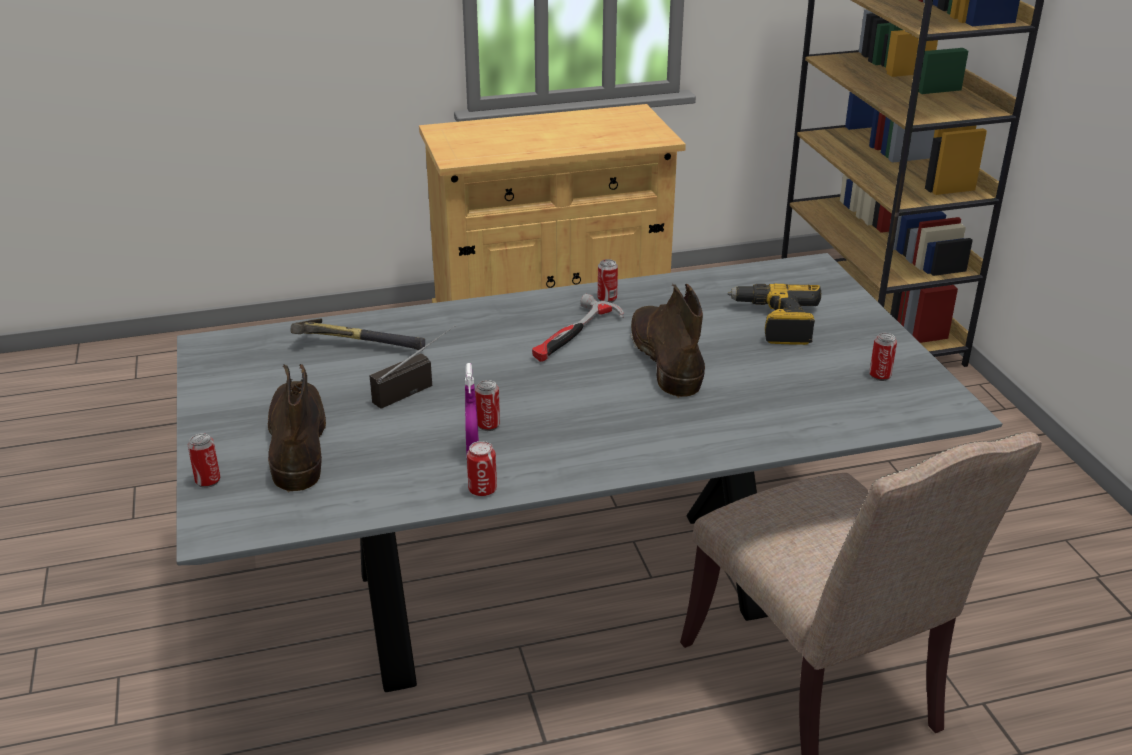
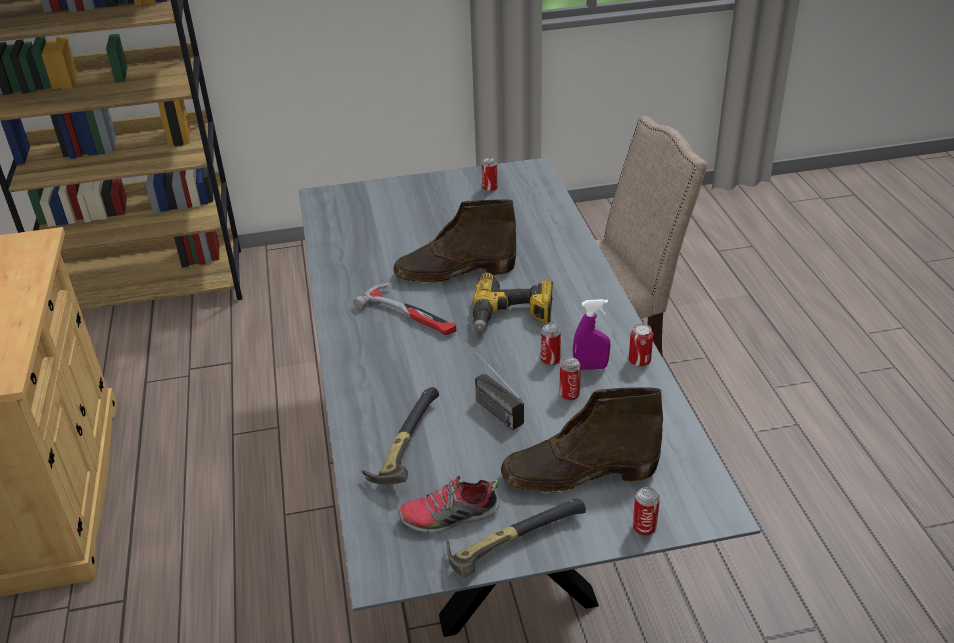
camera: 85 degrees left, 5 degrees up
can [598,259,618,303] -> can moved to [559,357,581,401]
power drill [728,284,821,345] -> power drill moved to [472,272,553,331]
none -> shoe [398,475,500,533]
none -> hammer [447,499,586,577]

